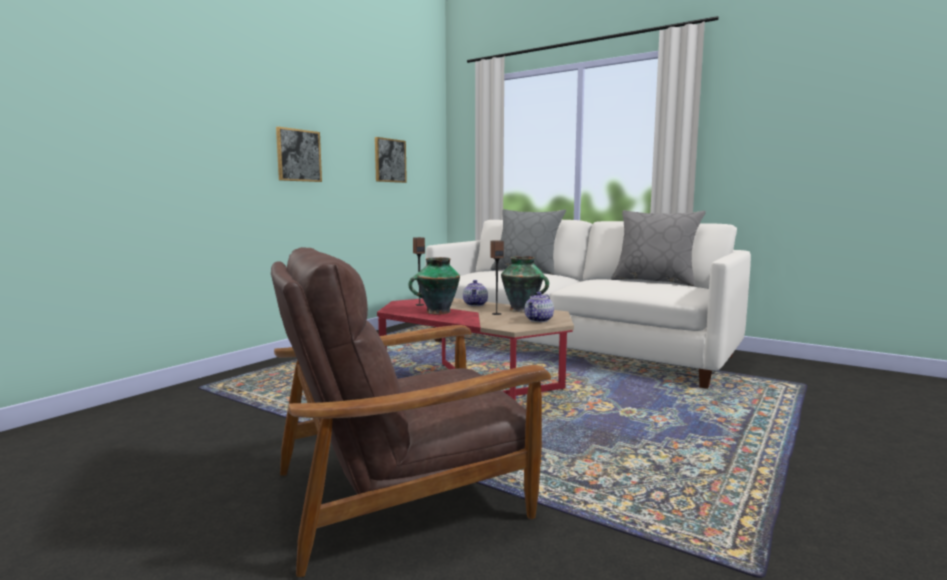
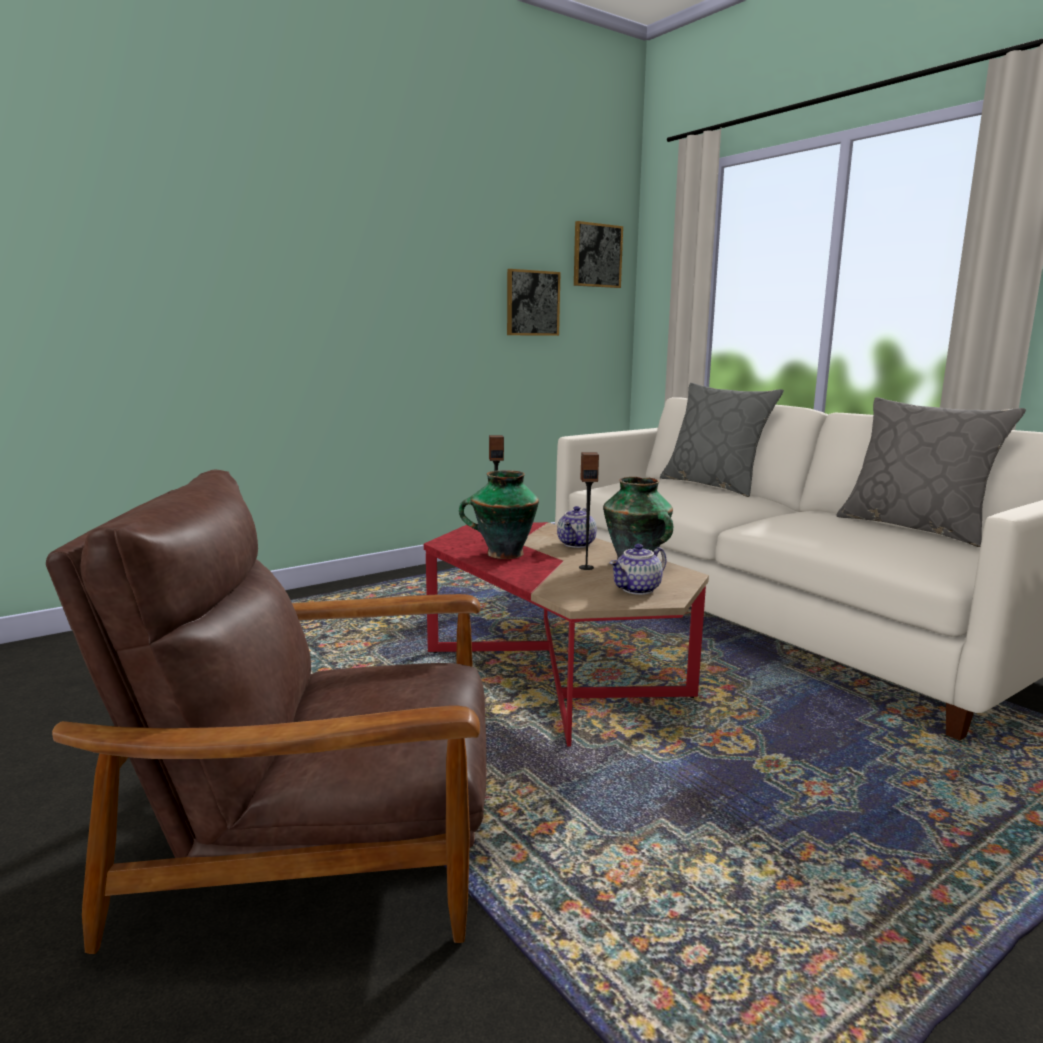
camera: 20 degrees right, 5 degrees up
picture [276,127,322,182] -> picture moved to [574,221,623,288]

